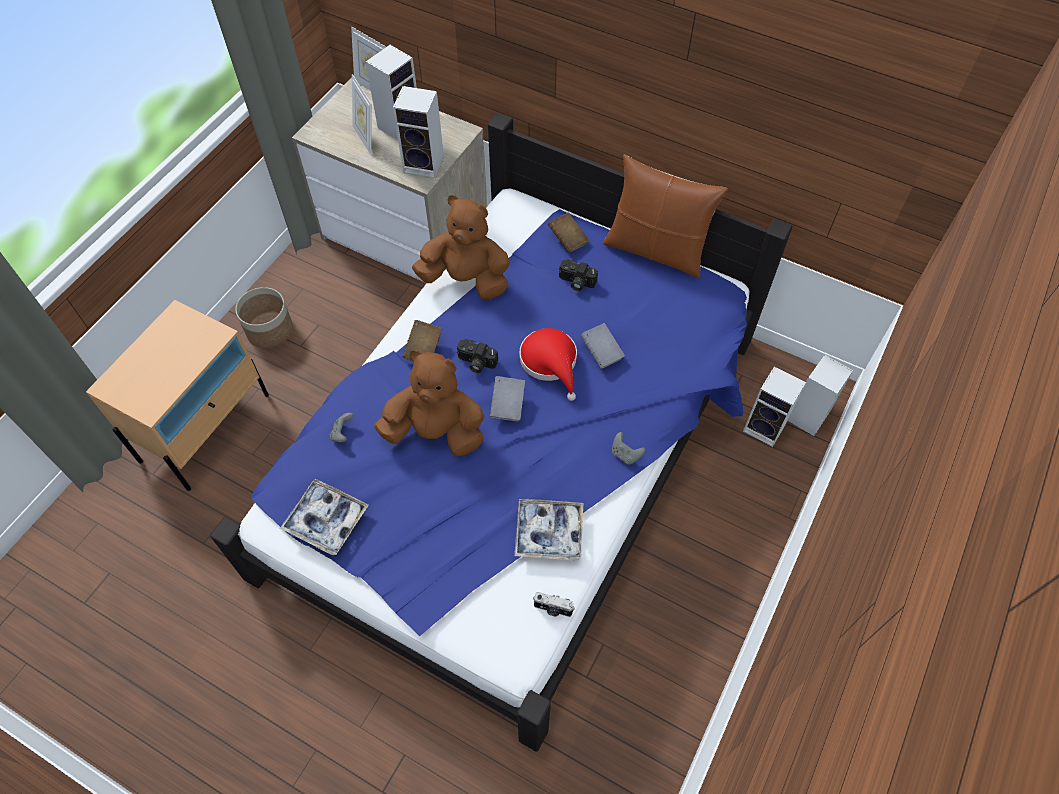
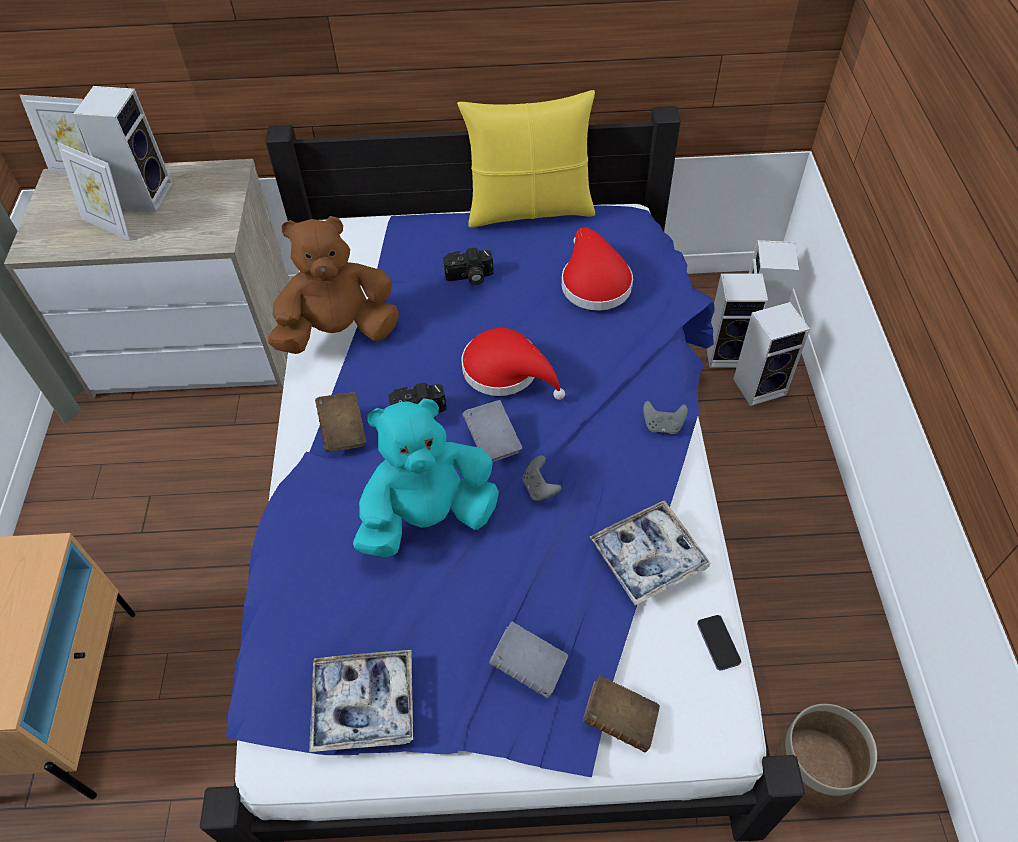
camera: 30 degrees left, 5 degrees down
planter [236,287,293,348] -> planter moved to [775,704,877,808]
grey game controller [330,413,354,442] -> grey game controller moved to [523,455,561,501]
brown plush toy [374,350,484,456] -> turquoise plush toy [353,398,499,557]
speaker [393,86,444,178] -> speaker moved to [733,302,810,406]
camera [533,592,575,617] -> phone [697,615,741,670]
brown book [548,212,589,253] -> brown book moved to [583,675,660,752]
grey book [580,323,625,369] -> grey book moved to [489,621,568,698]
brown pillow [603,155,728,278] -> yellow pillow [457,90,595,228]
none -> red hat [562,227,633,310]

